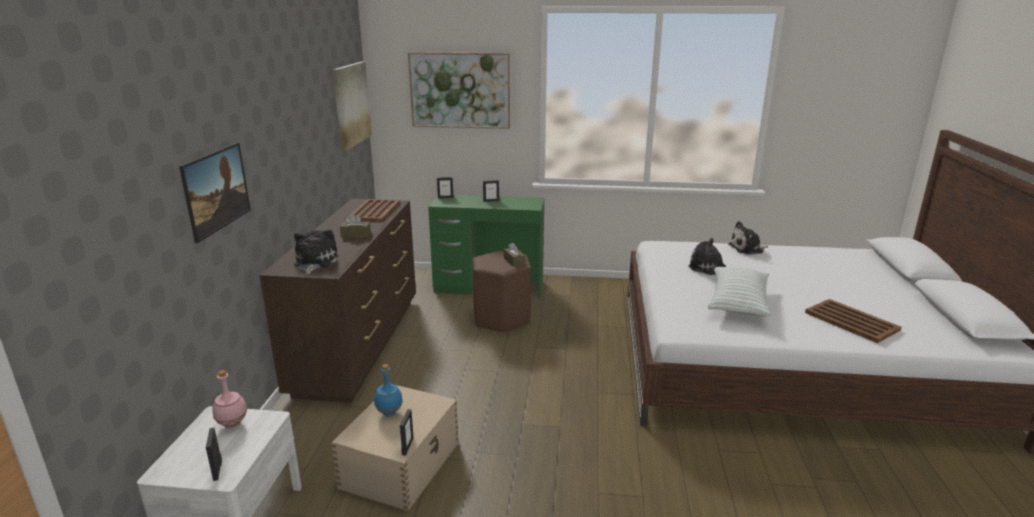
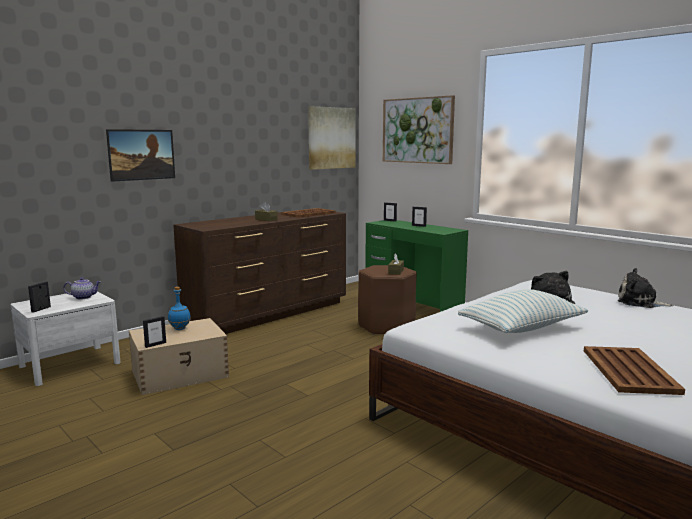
camera: 40 degrees right, 10 degrees down
pink bottle [212,370,247,429] -> teapot [63,277,101,299]
plush toy [294,230,338,275] -> none

